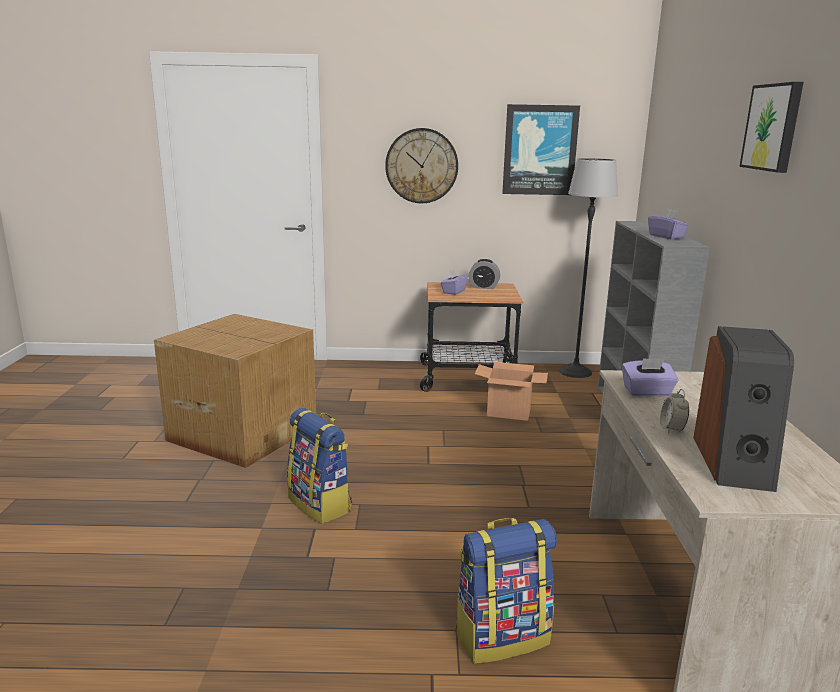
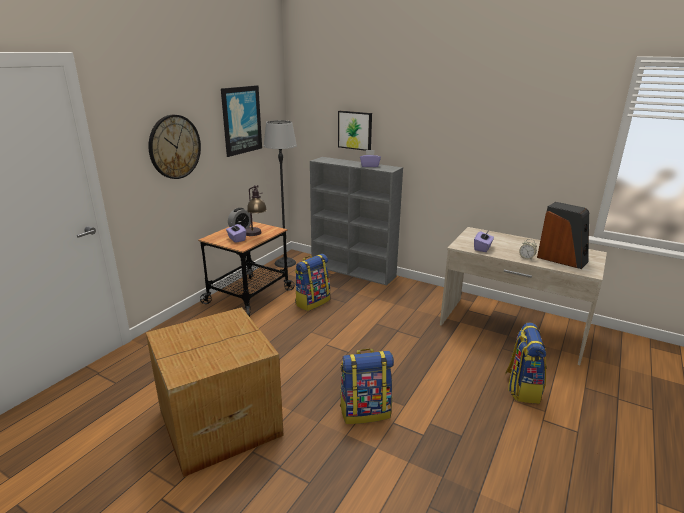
camera: 60 degrees left, 5 degrees up
cardboard box [475,362,548,421] -> backpack [295,254,330,311]
picture [739,82,804,173] -> picture moved to [338,111,372,151]
none -> table lamp [246,185,267,236]

